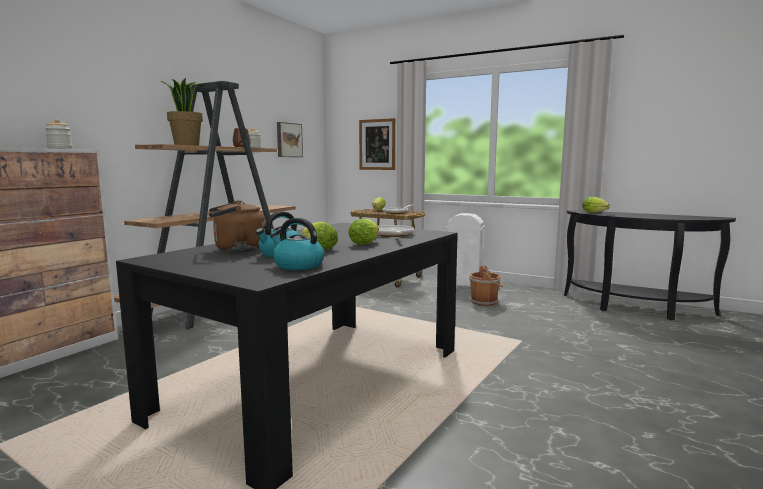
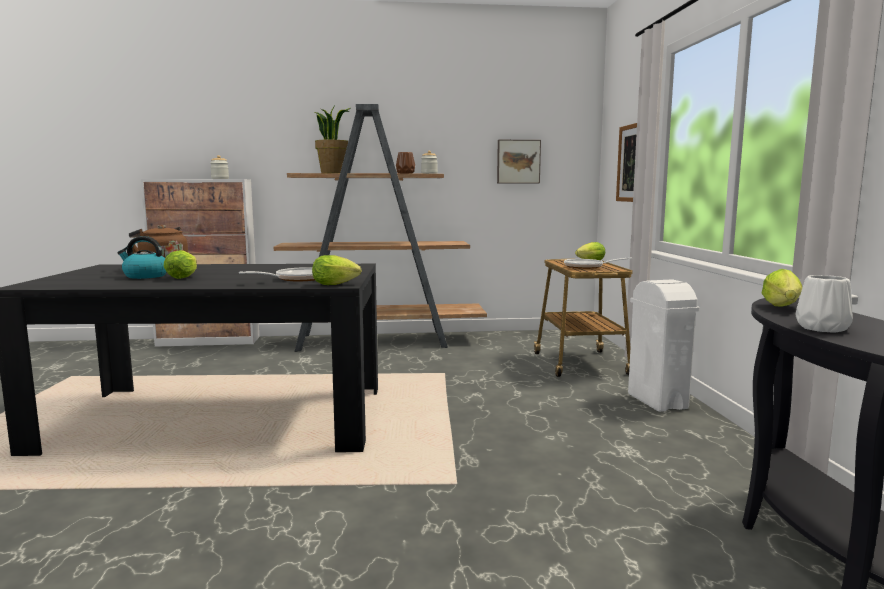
camera: 55 degrees right, 0 degrees up
kettle [270,218,324,270] -> none
lettuce [348,218,379,245] -> lettuce moved to [312,255,362,285]
brown bucket [469,265,503,306] -> none
none -> white vase [795,275,853,333]

